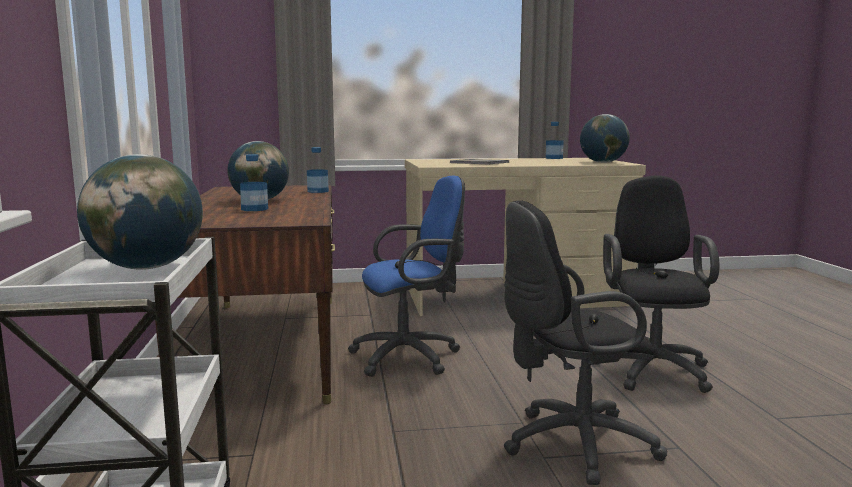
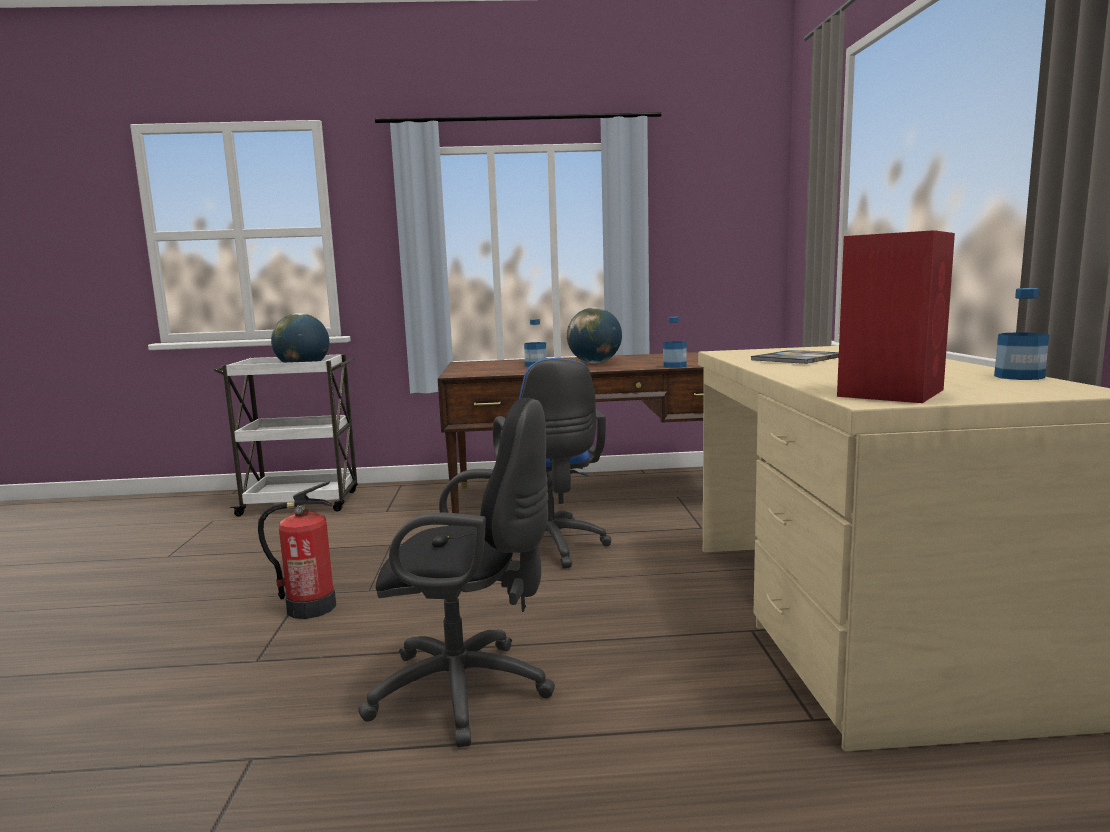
camera: 95 degrees right, 0 degrees up
black office chair [504,200,667,485] -> fire extinguisher [258,482,336,619]
globe [580,114,630,163] -> red speaker [837,230,955,403]

